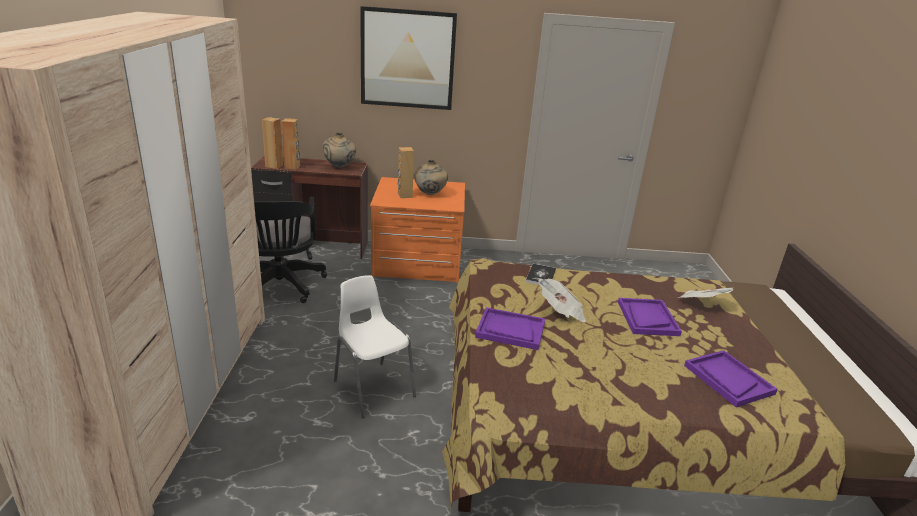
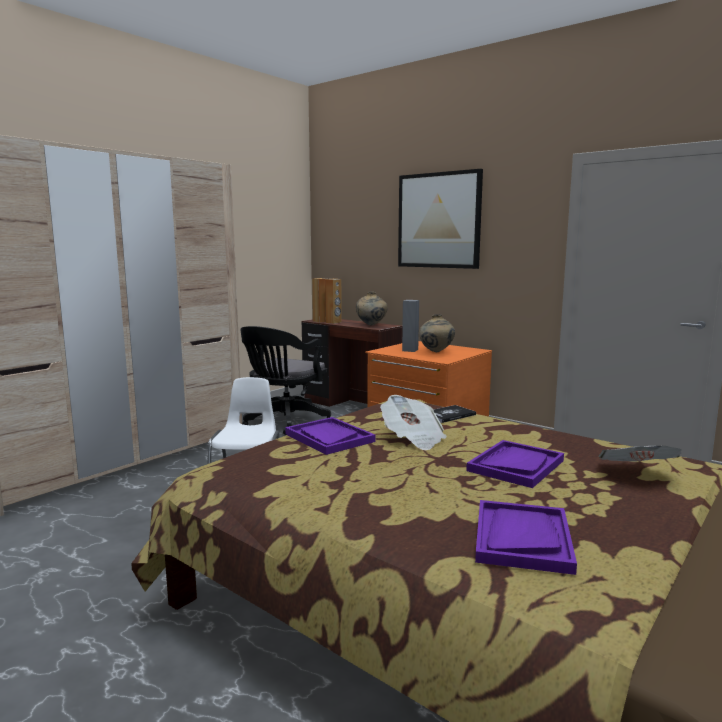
camera: 40 degrees right, 15 degrees down
brown speaker [398,147,414,198] -> grey speaker [402,300,419,352]

